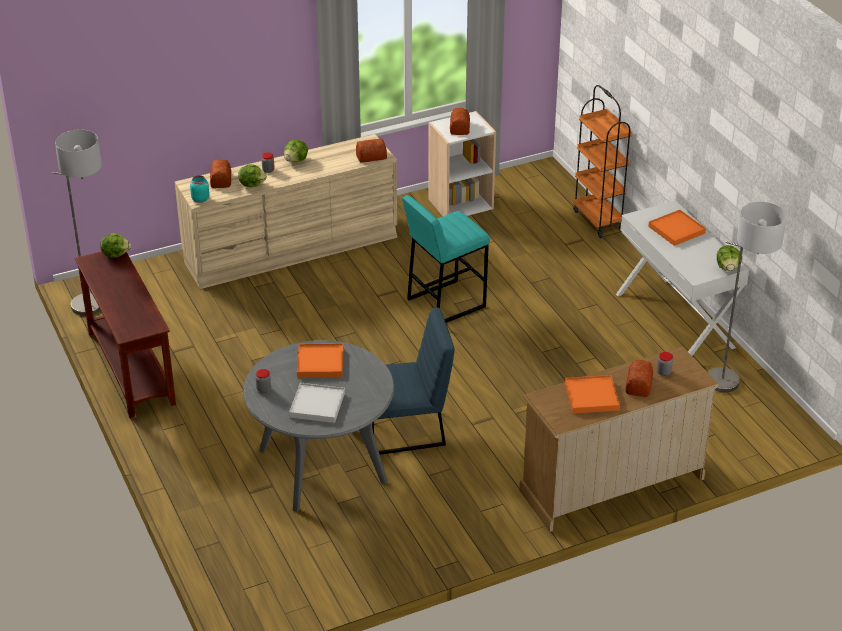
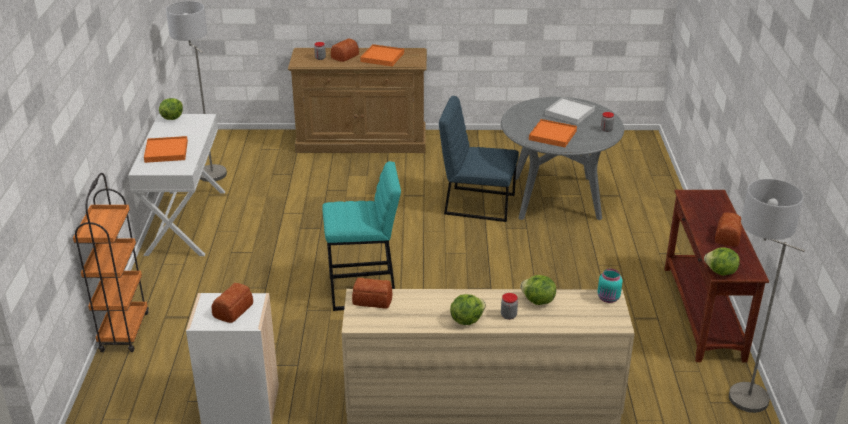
camera: 155 degrees left, 5 degrees down
bread [210,159,231,188] -> bread moved to [715,212,742,247]

